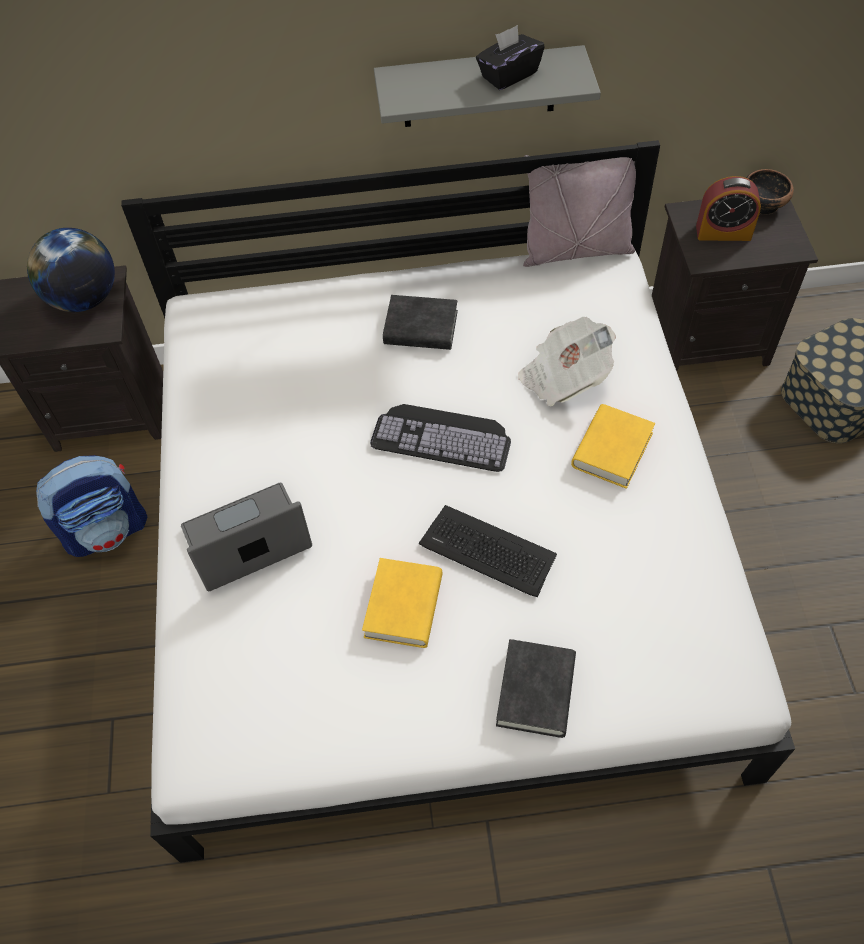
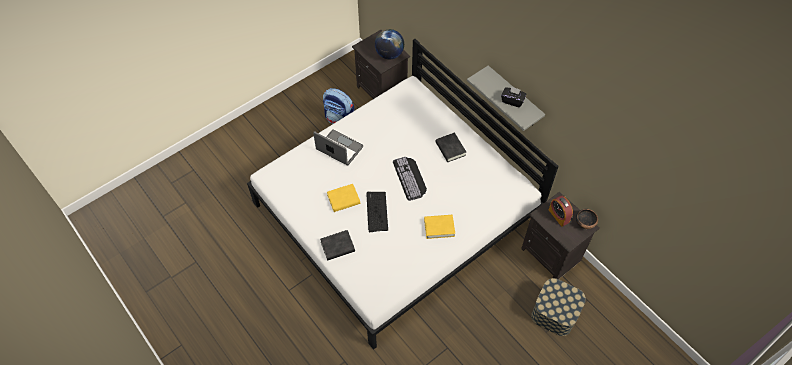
camera: 55 degrees right, 0 degrees up
newspaper [518,317,616,407] -> none
purple pillow [523,155,636,267] -> none

